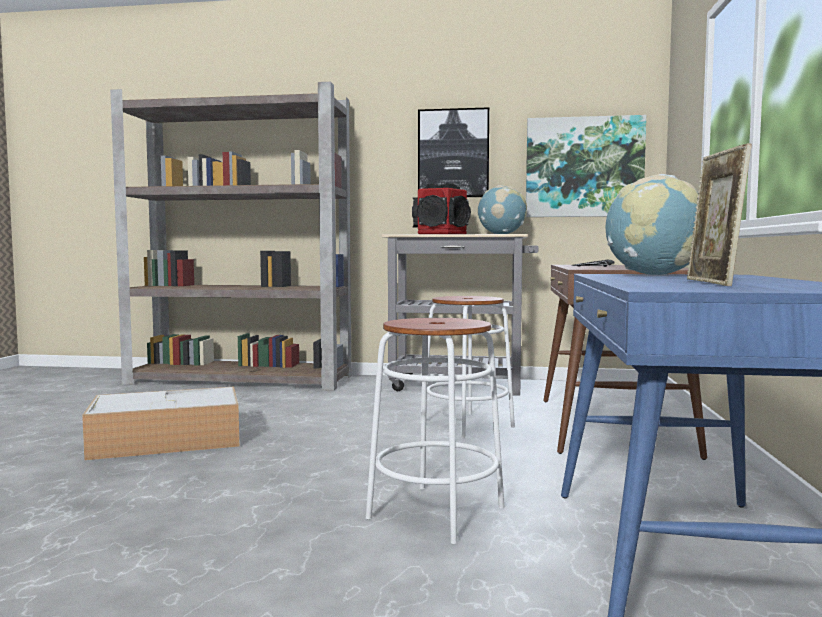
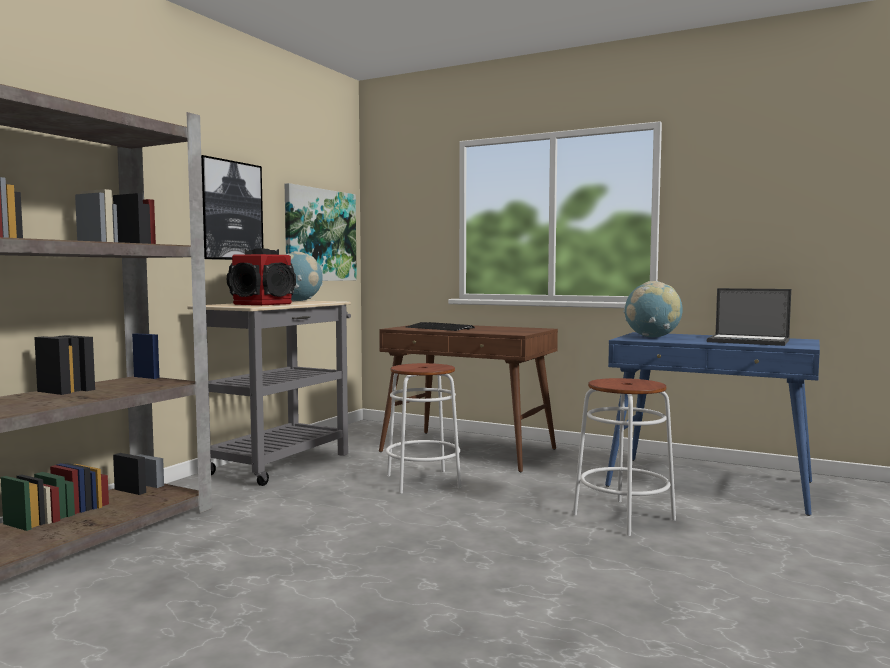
camera: 70 degrees left, 0 degrees up
storage box [82,387,239,460] -> none
picture frame [686,143,752,286] -> laptop [707,288,791,346]

